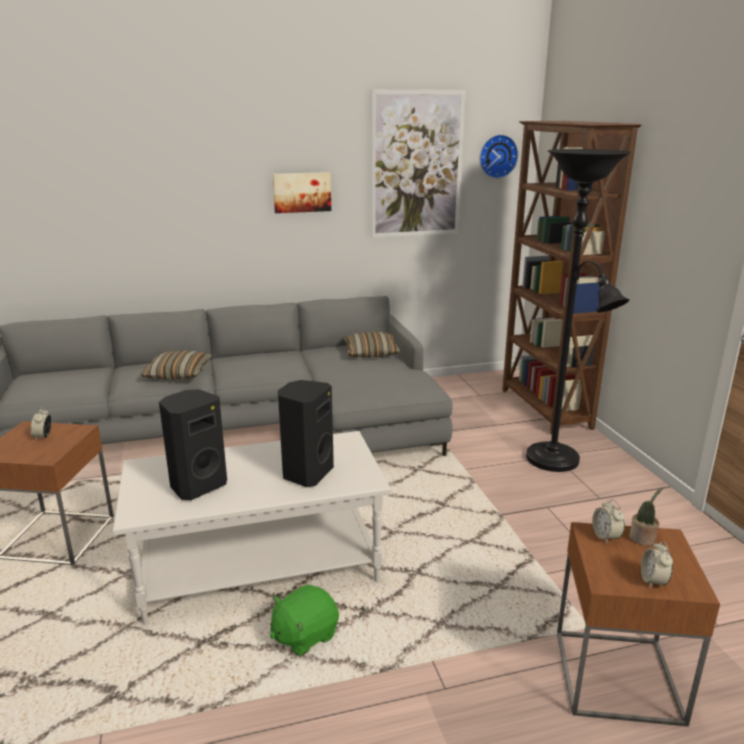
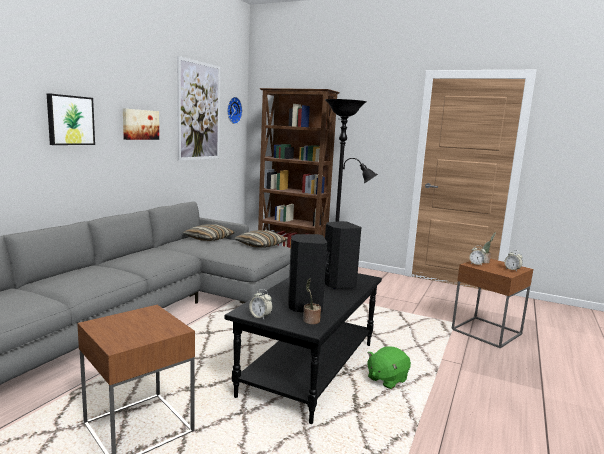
camera: 50 degrees left, 10 degrees down
alarm clock [31,407,51,440] -> alarm clock moved to [249,289,273,319]
white coffee table [113,431,391,625] -> black coffee table [224,273,382,424]
pillow [141,351,212,380] -> pillow moved to [234,230,287,248]
green plush toy [270,584,339,656] -> green plush toy turned 45 degrees clockwise [367,346,411,389]
none -> picture [47,93,95,145]
none -> potted plant [303,278,321,324]

